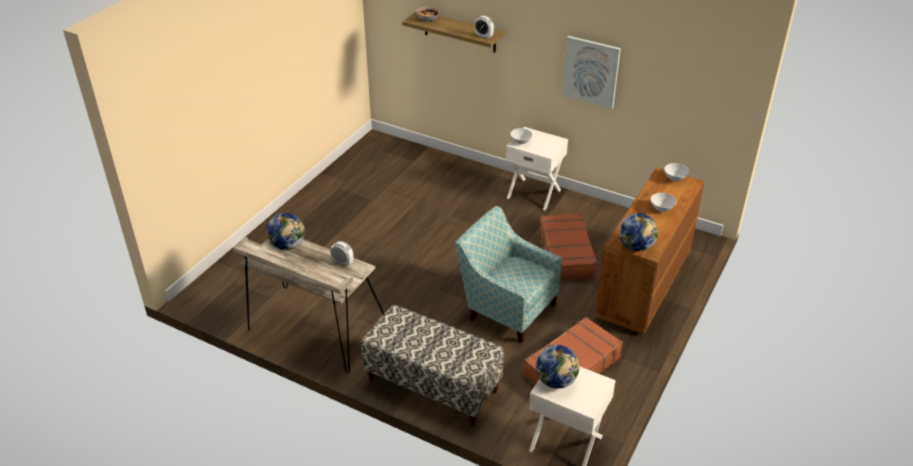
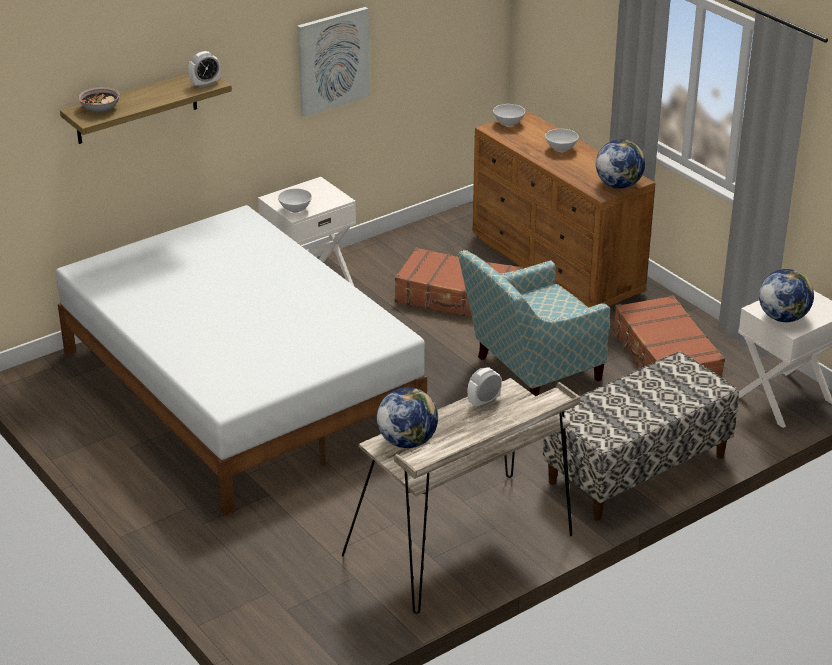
camera: 65 degrees left, 5 degrees down
none -> white bed [56,205,427,516]

